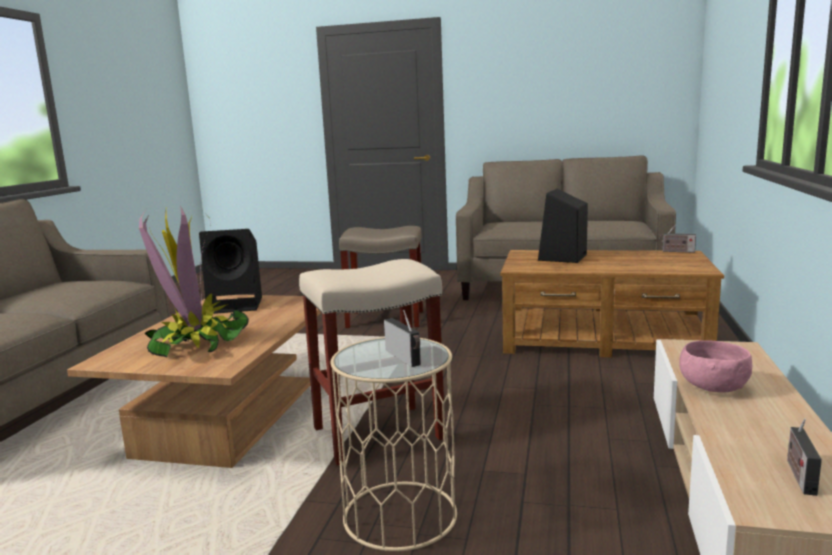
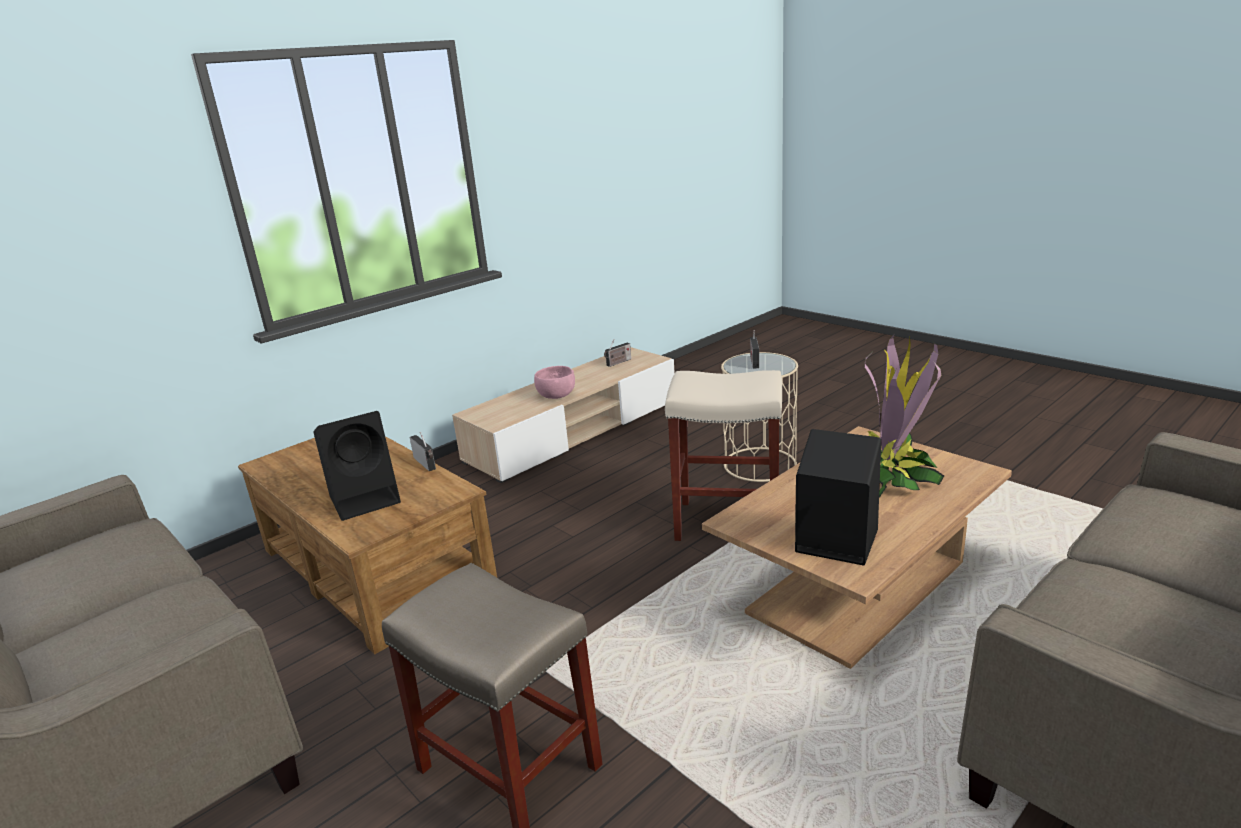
camera: 145 degrees left, 10 degrees up
radio [660,224,696,253] -> radio moved to [410,432,436,471]

